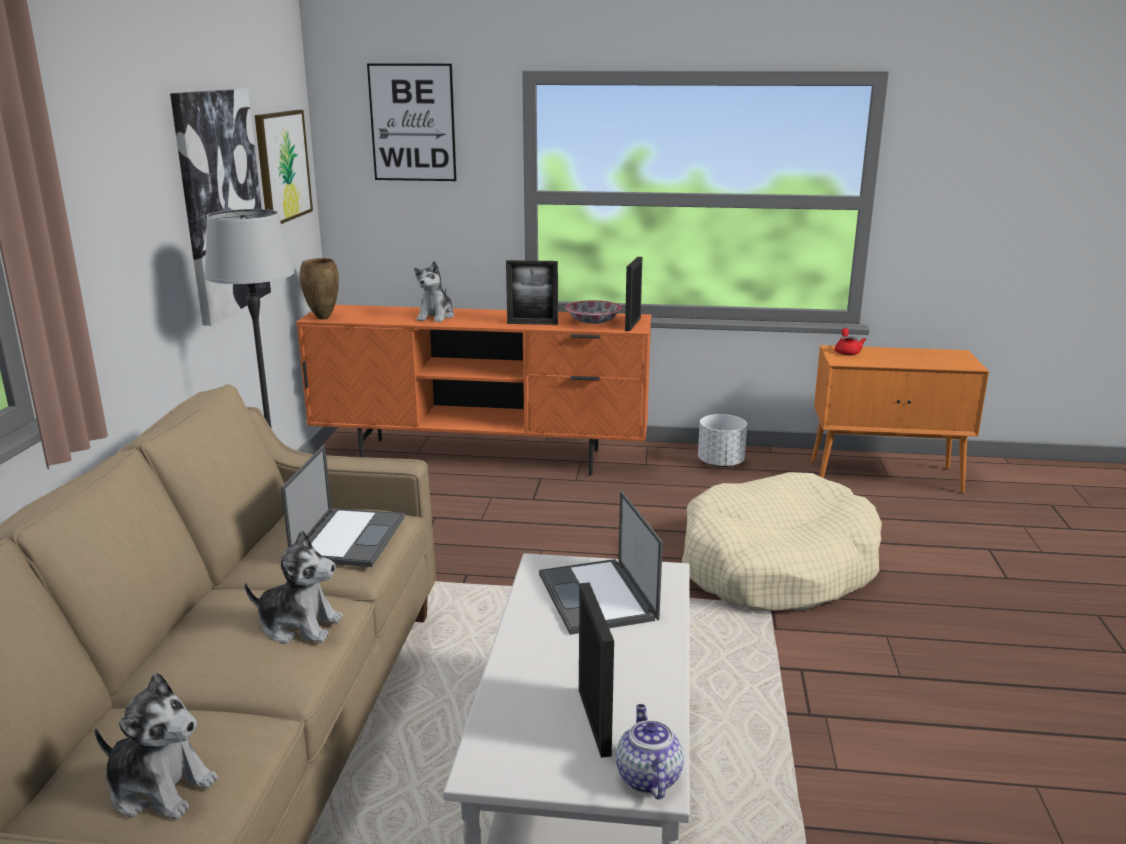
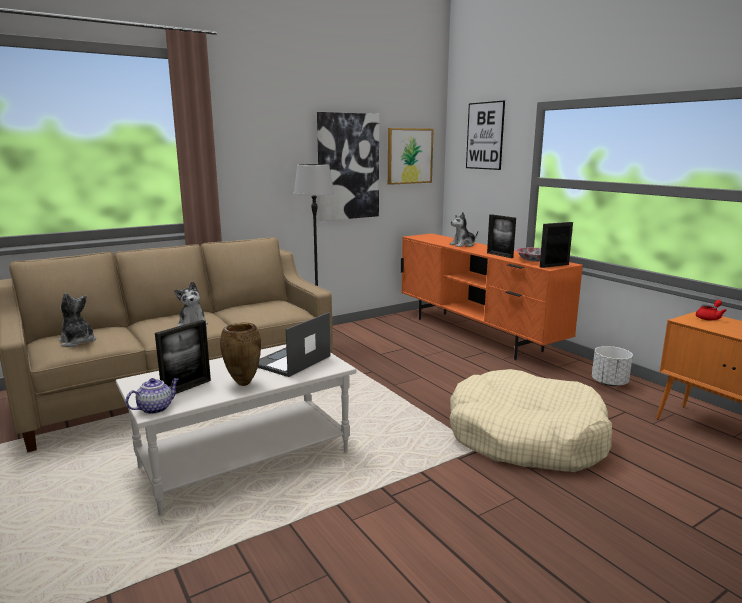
camera: 50 degrees right, 5 degrees down
plush toy [95,673,218,820] -> plush toy turned 150 degrees clockwise [59,293,96,347]
laptop [281,445,405,567] -> none
brown vase [299,258,339,319] -> brown vase moved to [220,323,261,386]

